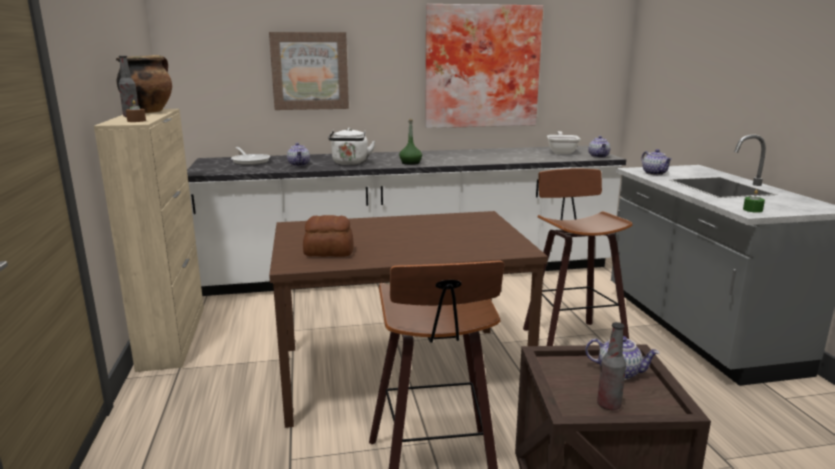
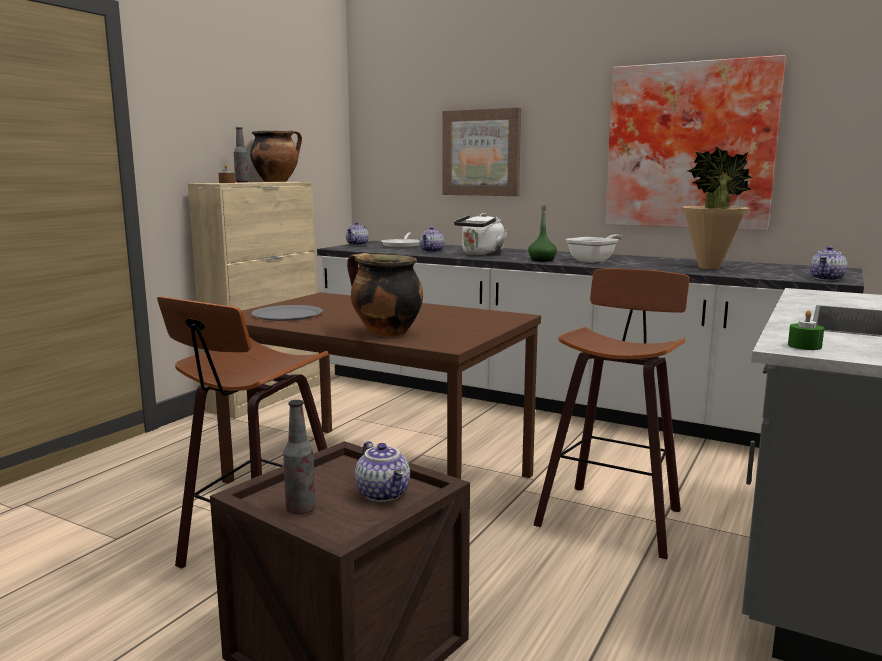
camera: 40 degrees right, 5 degrees down
bread [303,215,353,257] -> grey plate [251,305,323,321]
frying pan [547,131,580,154] -> frying pan moved to [566,234,622,262]
teapot [641,149,672,175] -> teapot moved to [346,222,369,246]
none -> cooking pot [347,253,423,337]
none -> potted plant [681,146,752,269]

